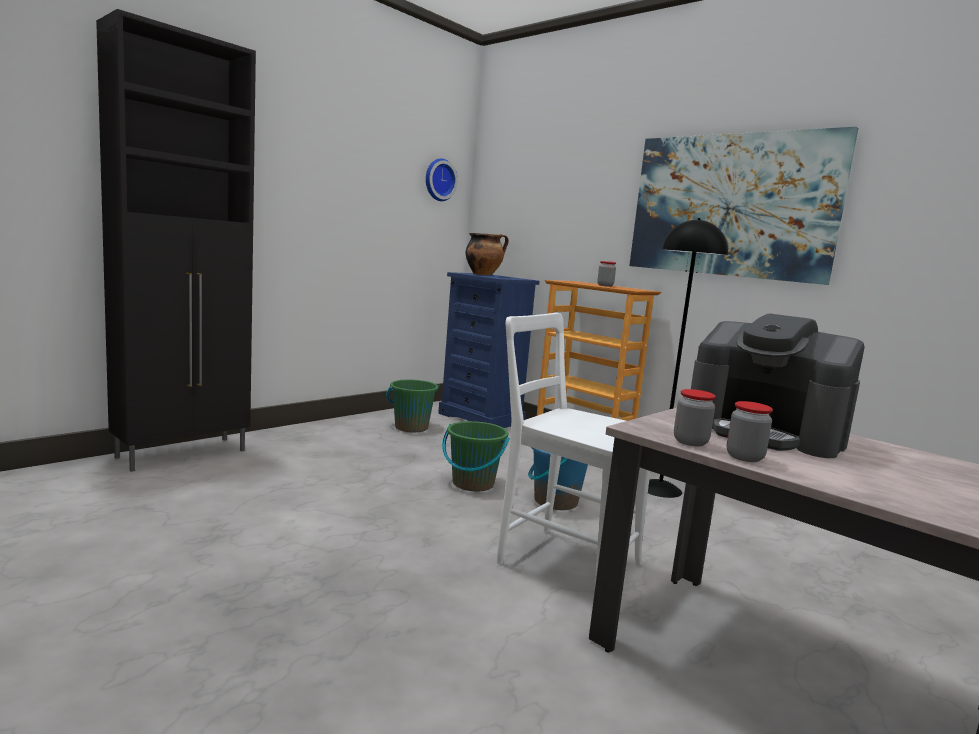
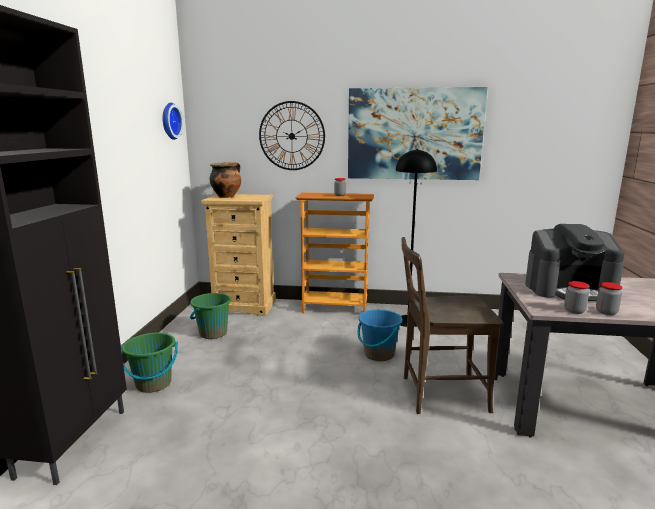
camera: 35 degrees left, 5 degrees up
blue dresser [438,272,539,428] -> beige dresser [201,194,276,316]
green bucket [442,421,510,491] -> green bucket moved to [121,333,178,393]
white chair [496,313,651,585] -> brown chair [401,237,503,414]
none -> wall clock [259,101,325,170]

